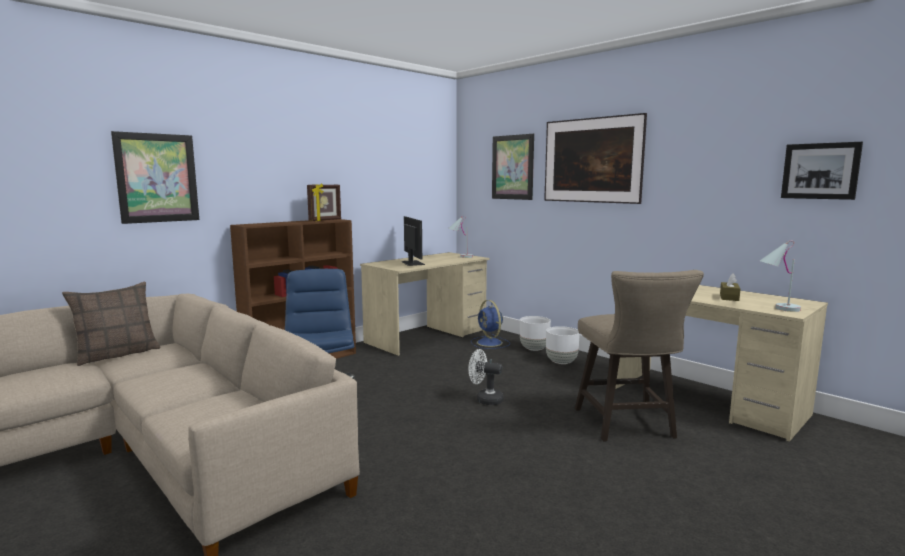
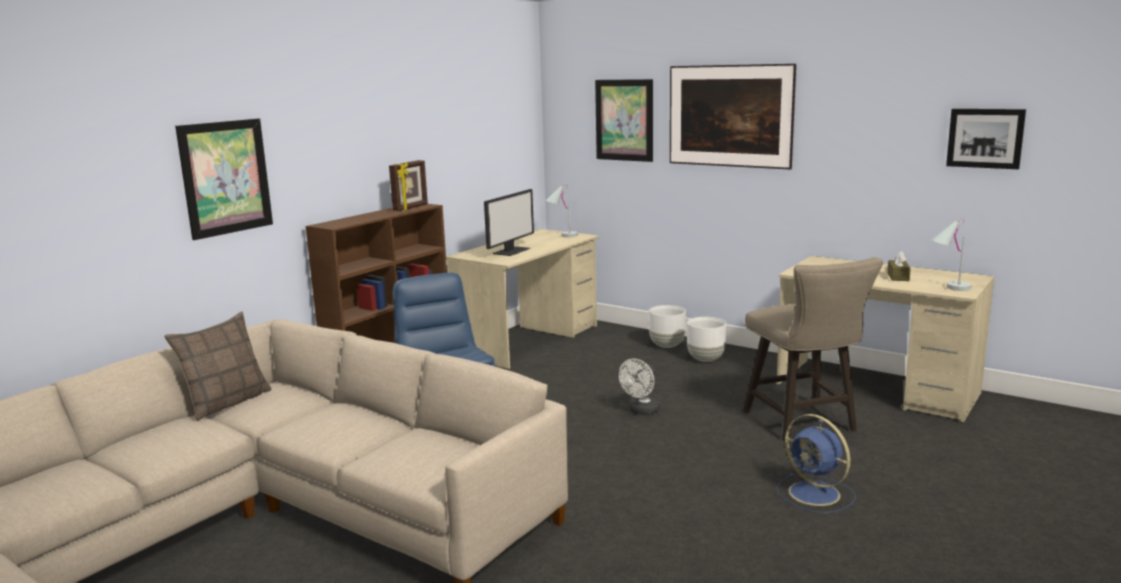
camera: 10 degrees left, 5 degrees up
monitor [401,216,425,266] -> monitor turned 60 degrees clockwise [484,189,534,256]
white fan [468,349,503,405] -> white fan turned 60 degrees counterclockwise [619,358,660,415]
blue fan [471,300,510,349] -> blue fan moved to [776,414,856,513]

